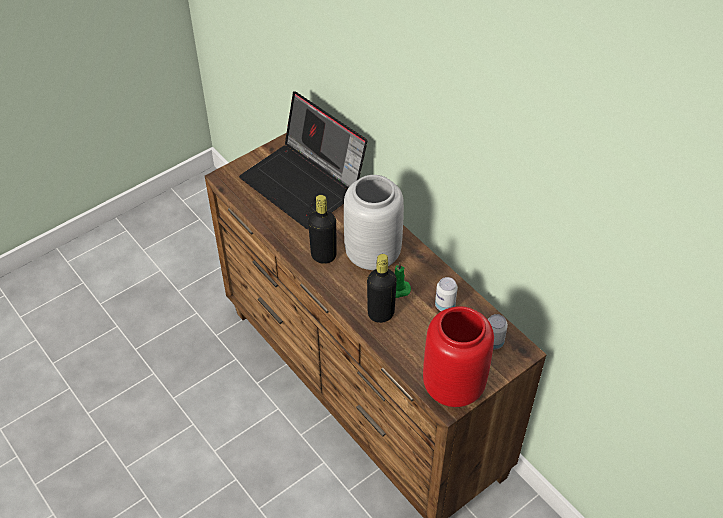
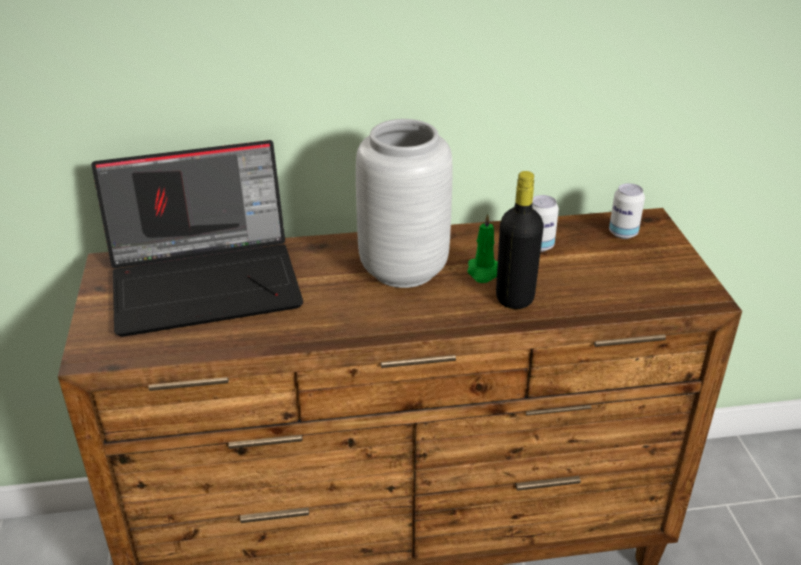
camera: 60 degrees left, 15 degrees down
black bottle [308,195,337,264] -> none
red vase [423,306,494,407] -> none

